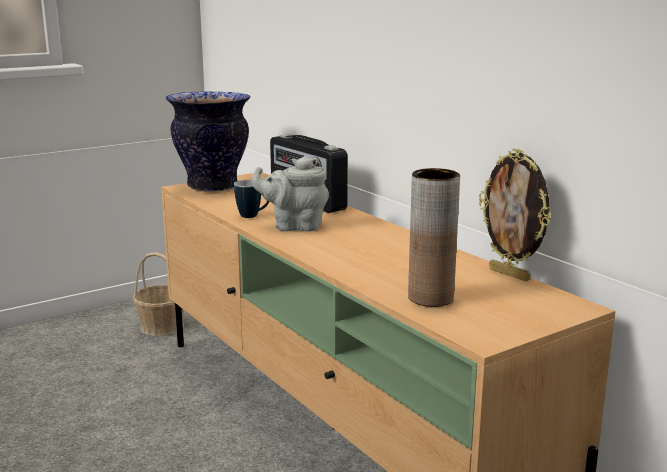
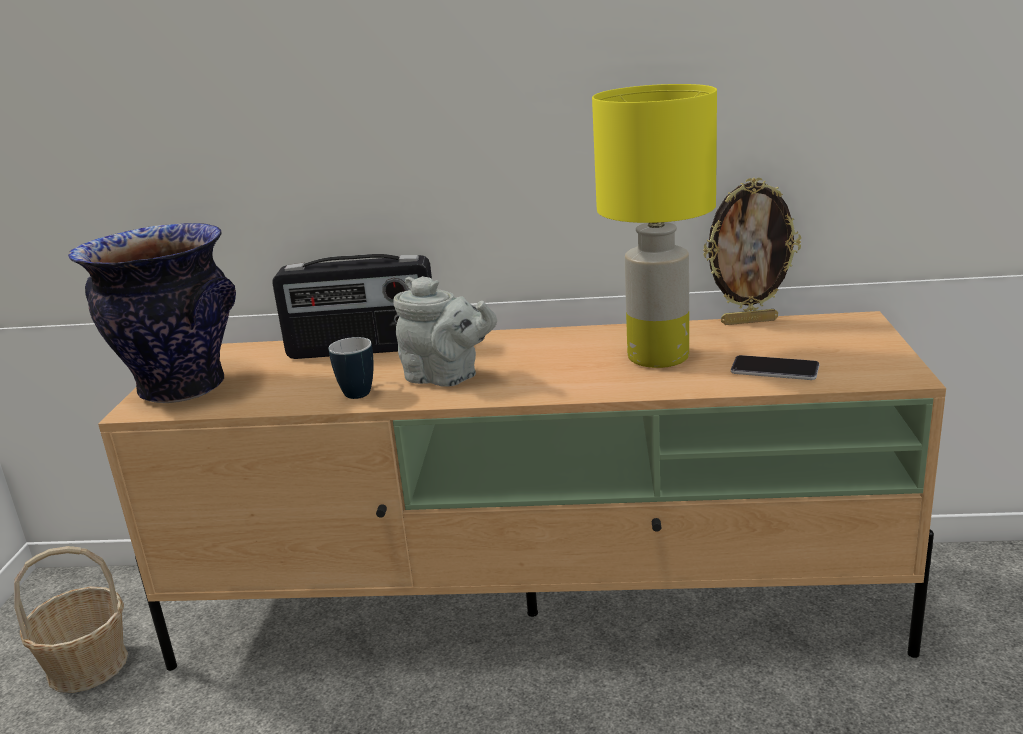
camera: 50 degrees left, 5 degrees up
grey teapot [251,157,329,232] -> grey teapot turned 105 degrees counterclockwise [394,276,497,387]
brown vase [408,168,460,307] -> phone [731,355,820,380]
none -> yellow table lamp [592,84,717,368]

